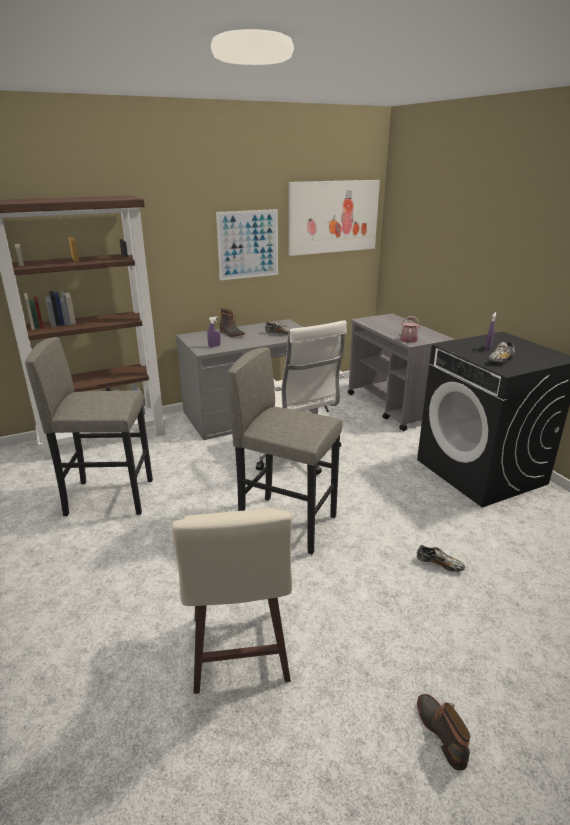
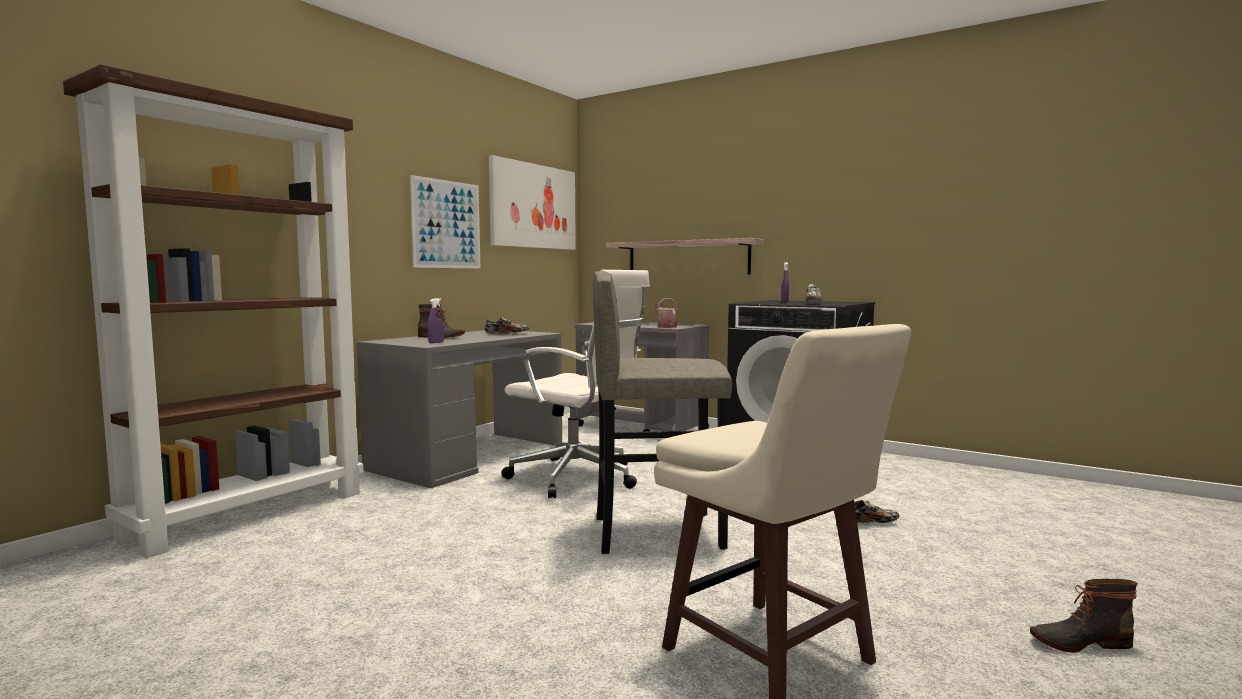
camera: 30 degrees left, 20 degrees down
grey stool [25,337,153,516] -> none
boot [417,694,470,770] -> boot turned 45 degrees counterclockwise [1030,579,1137,653]
none -> shelf [606,238,764,275]

